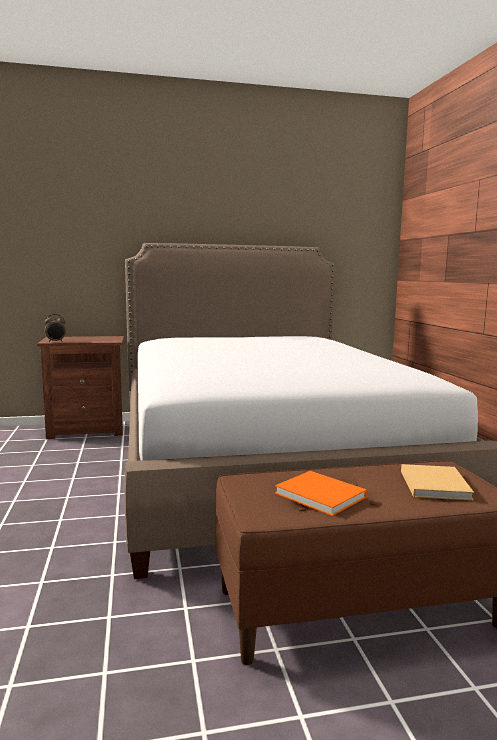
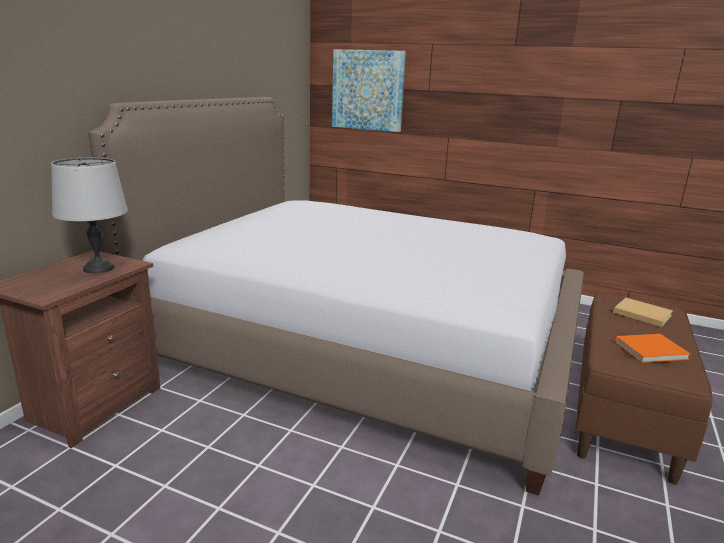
camera: 55 degrees left, 10 degrees up
alarm clock [45,314,66,342] -> none
none -> grey table lamp [51,158,128,273]
none -> picture [332,49,406,132]

